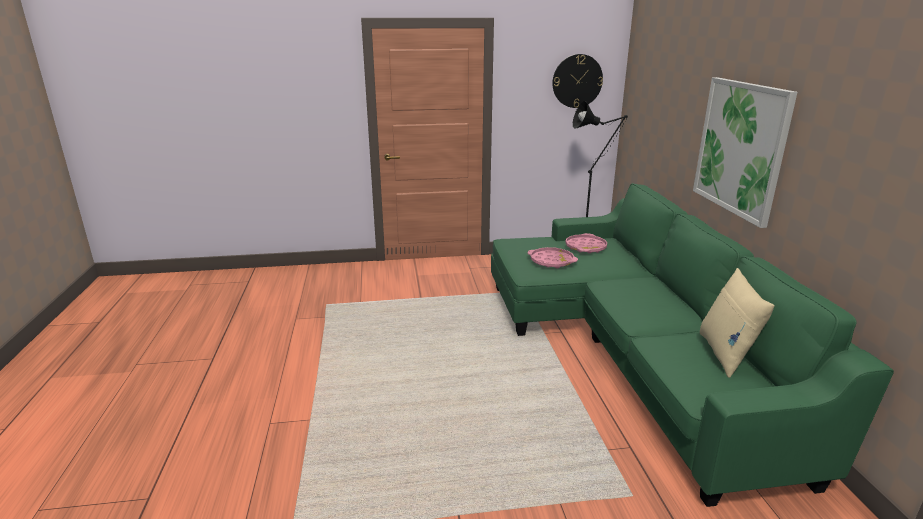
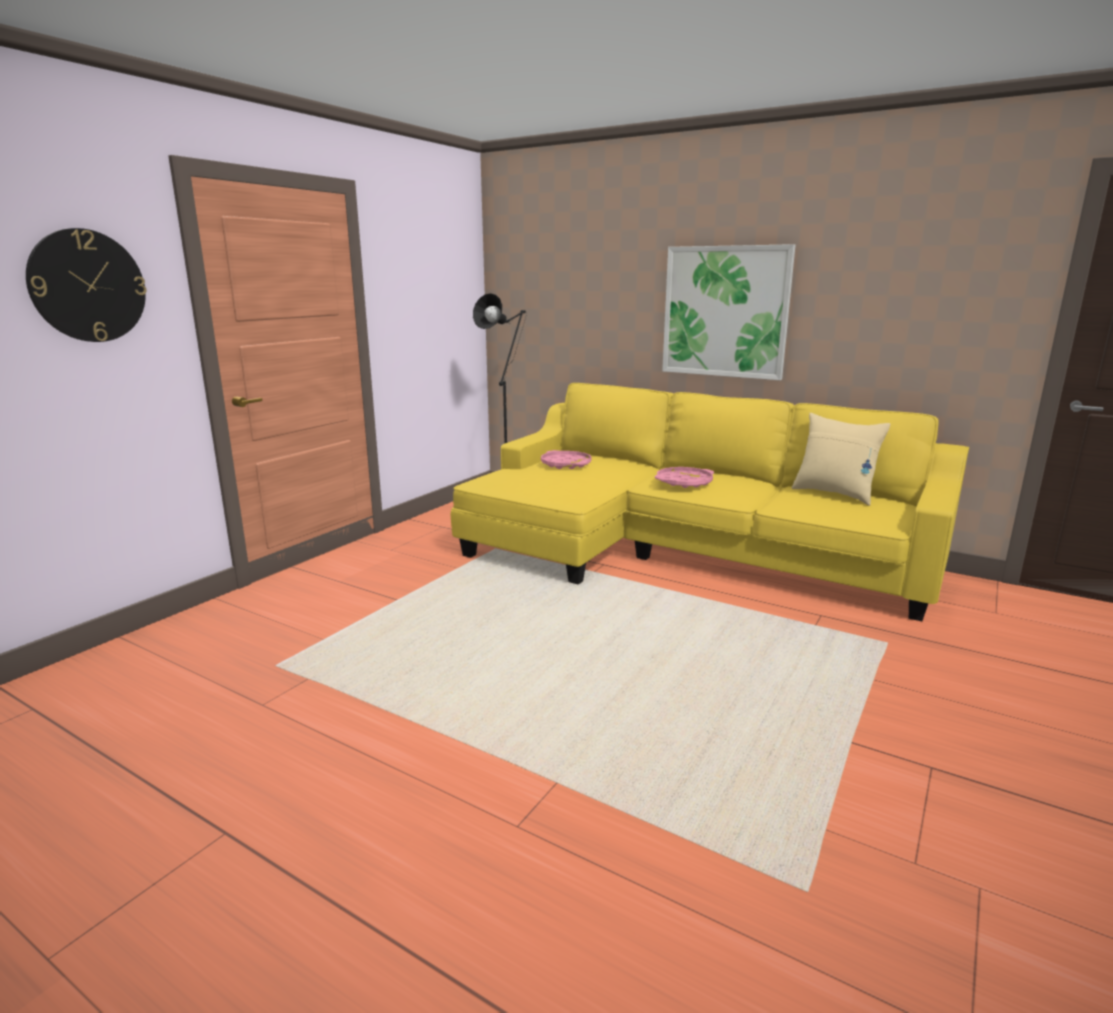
camera: 50 degrees left, 5 degrees down
green sofa [491,183,894,507] -> yellow sofa [451,383,969,621]
pink tray [527,247,578,268] -> pink tray moved to [655,467,714,488]
wall clock [552,54,603,108] -> wall clock moved to [26,228,147,342]

